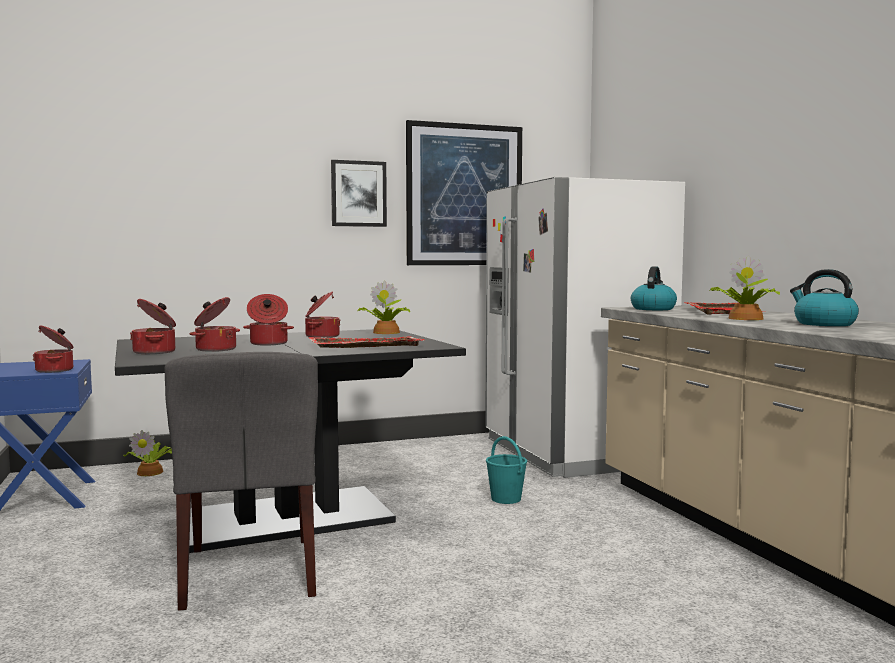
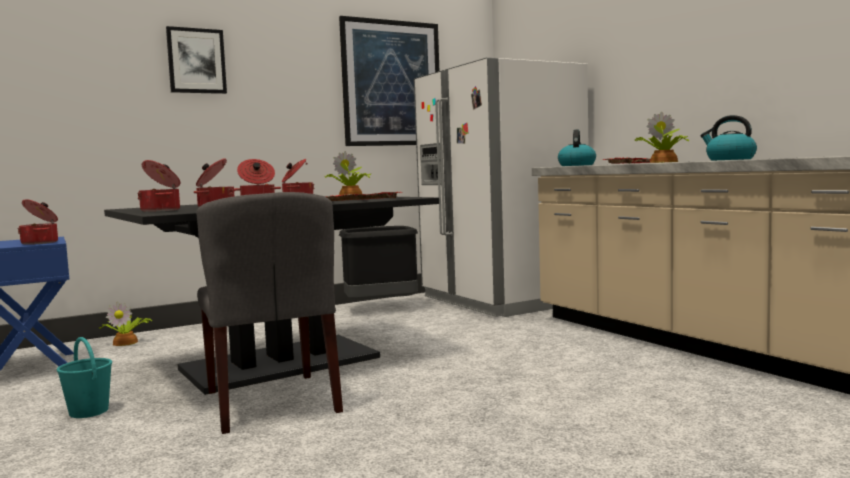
camera: 10 degrees left, 0 degrees up
picture [331,160,387,227] -> picture moved to [166,26,227,94]
turquoise bucket [486,436,527,504] -> turquoise bucket moved to [57,337,112,418]
none -> black trash can [339,226,418,300]

